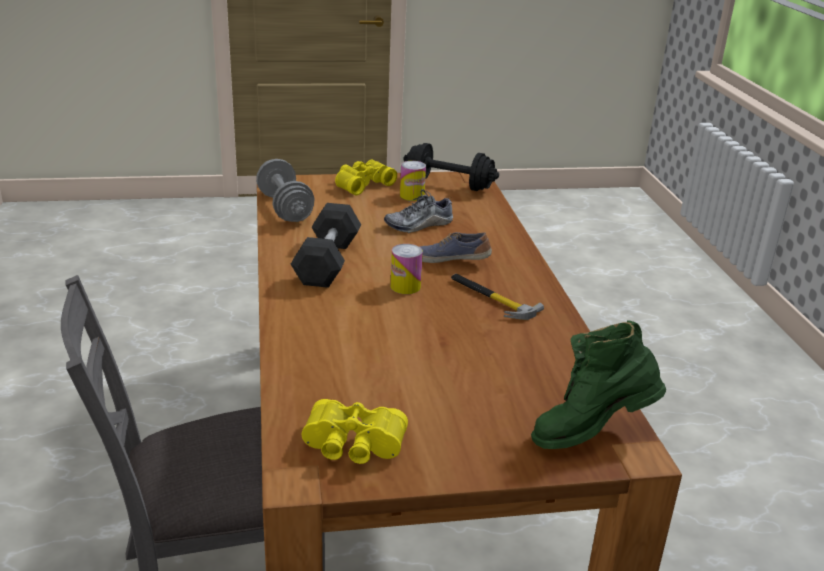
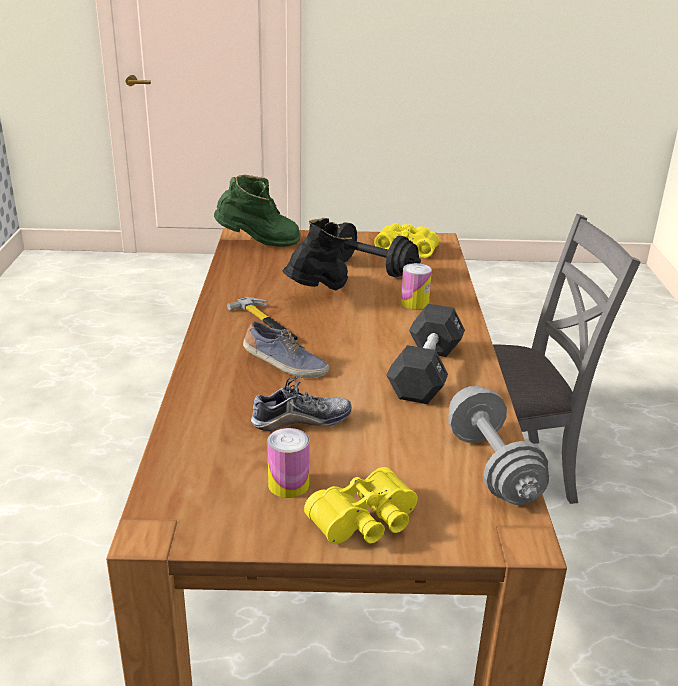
camera: 170 degrees left, 0 degrees up
can [391,244,423,294] -> can moved to [401,263,432,310]
black dumbbell [404,143,499,191] -> black dumbbell moved to [337,223,421,277]
none -> black boot [282,218,352,290]

